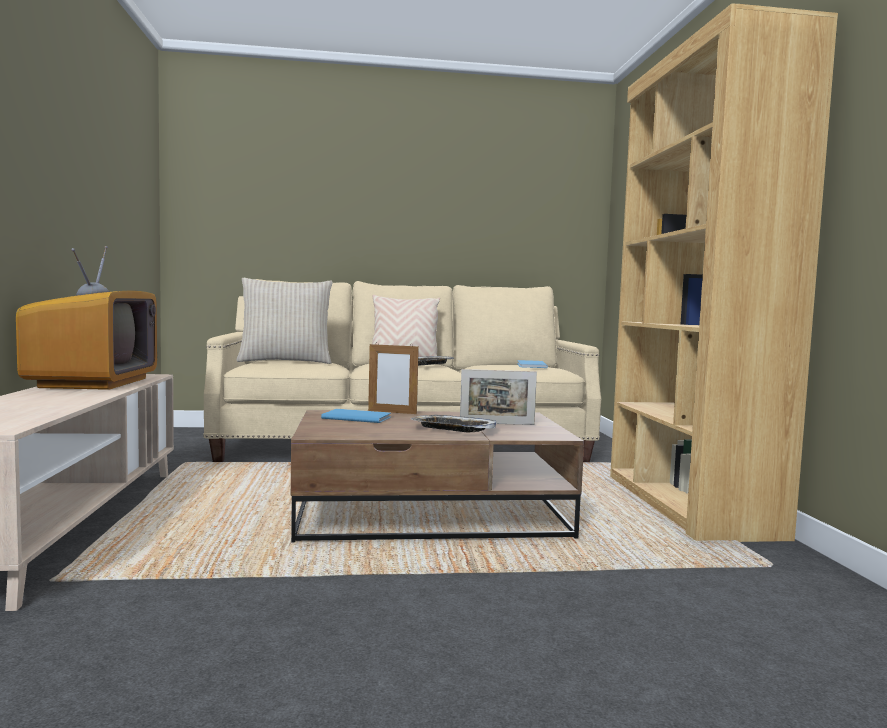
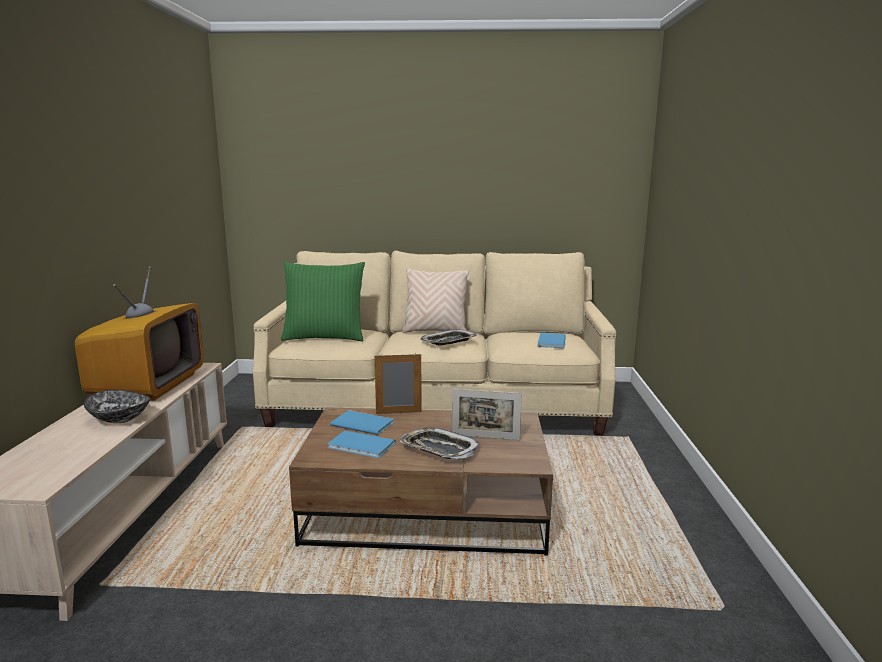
camera: 10 degrees right, 10 degrees up
beige pillow [237,278,333,364] -> green pillow [281,262,365,341]
picture frame [368,342,419,414] -> picture frame turned 150 degrees clockwise [375,354,422,414]
brown bookcase [610,3,838,542] -> none
none -> bowl [84,390,151,423]
none -> blue book [327,430,396,458]

